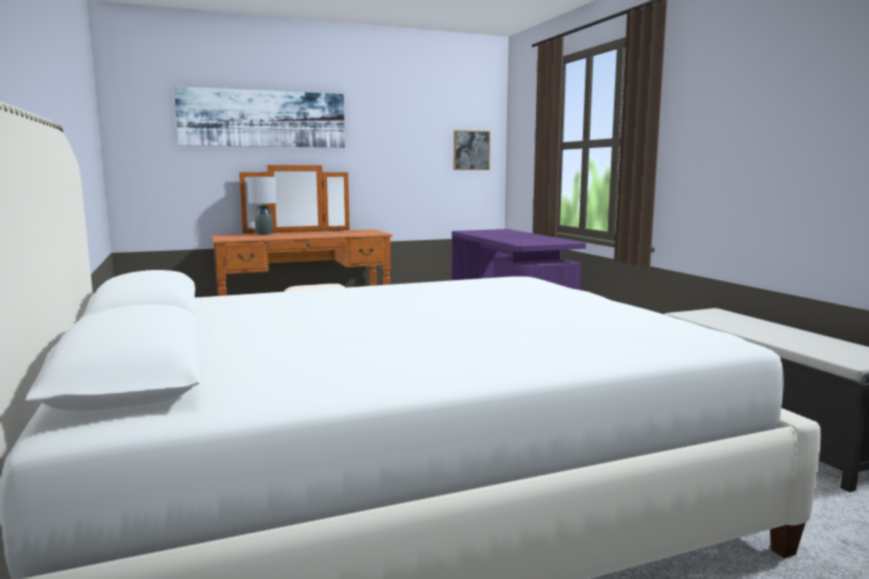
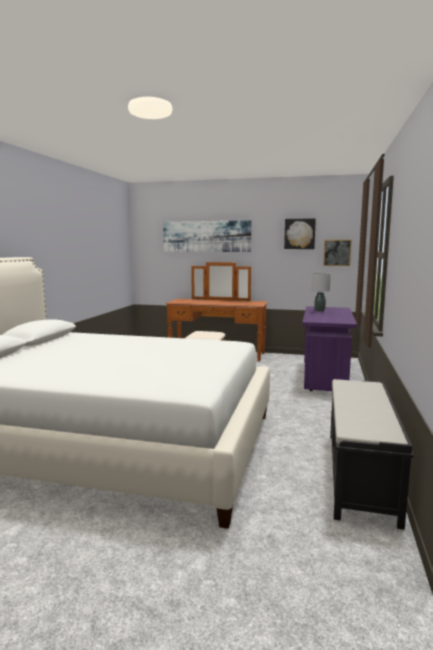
camera: 35 degrees right, 0 degrees up
grey table lamp [247,177,277,235] -> grey table lamp moved to [312,273,331,312]
none -> picture [284,218,316,249]

